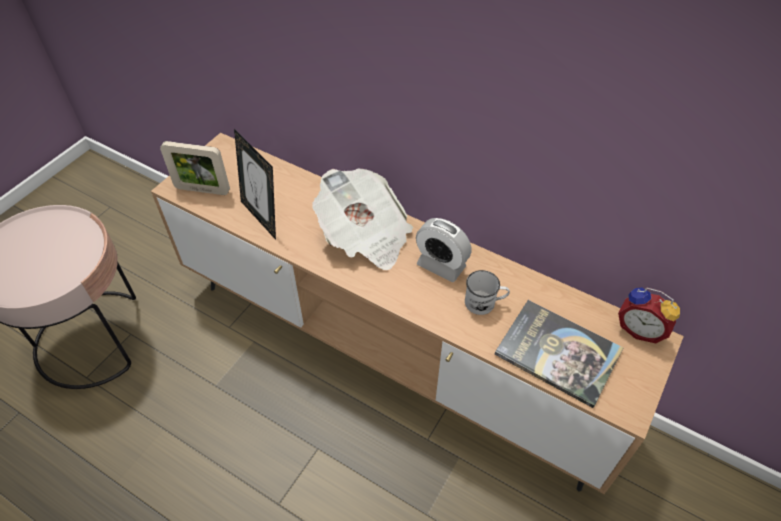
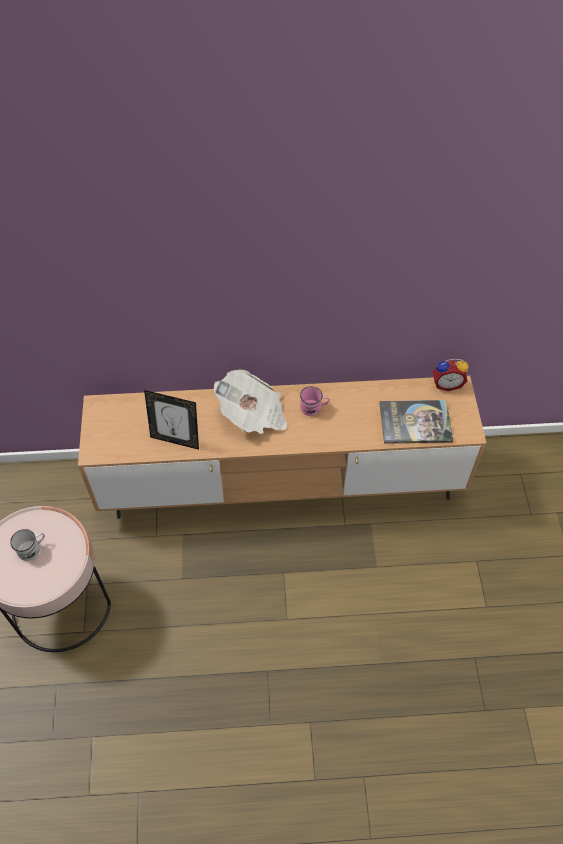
camera: 35 degrees left, 5 degrees up
picture frame [160,141,230,195] -> none
alarm clock [416,218,472,282] -> pink mug [300,386,330,416]
white mug [465,270,510,315] -> white mug moved to [10,529,45,561]

